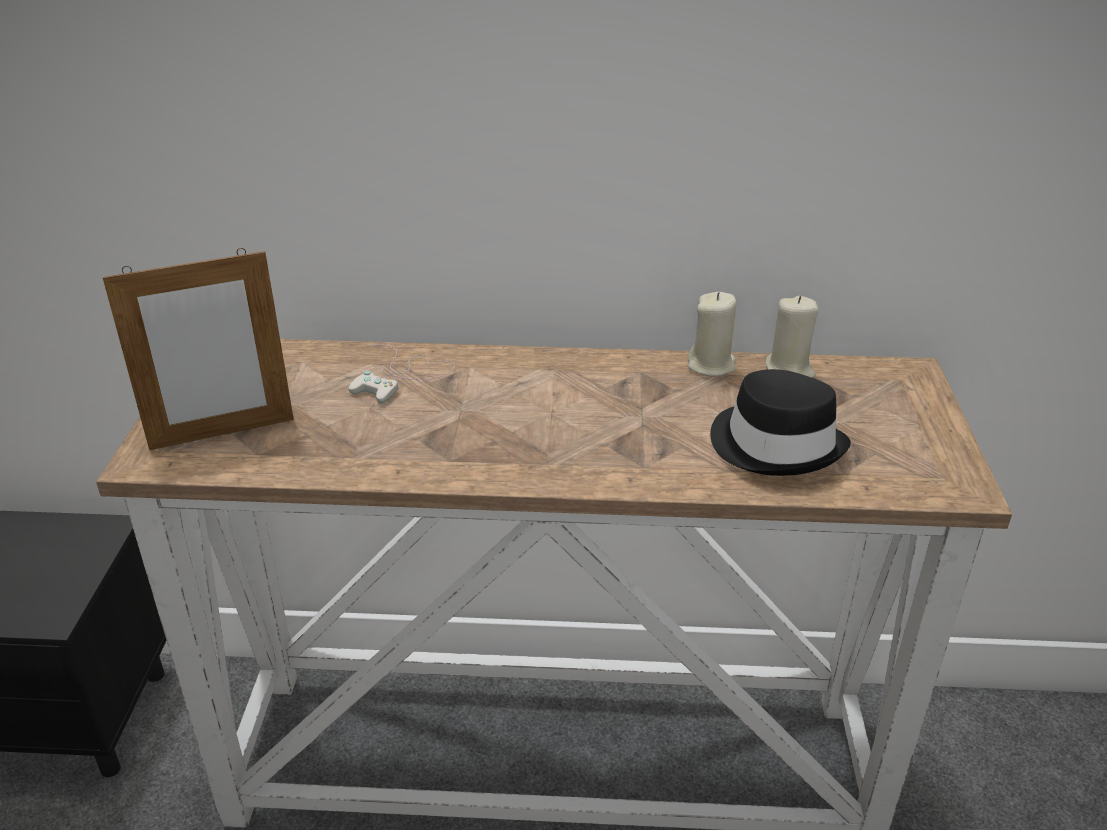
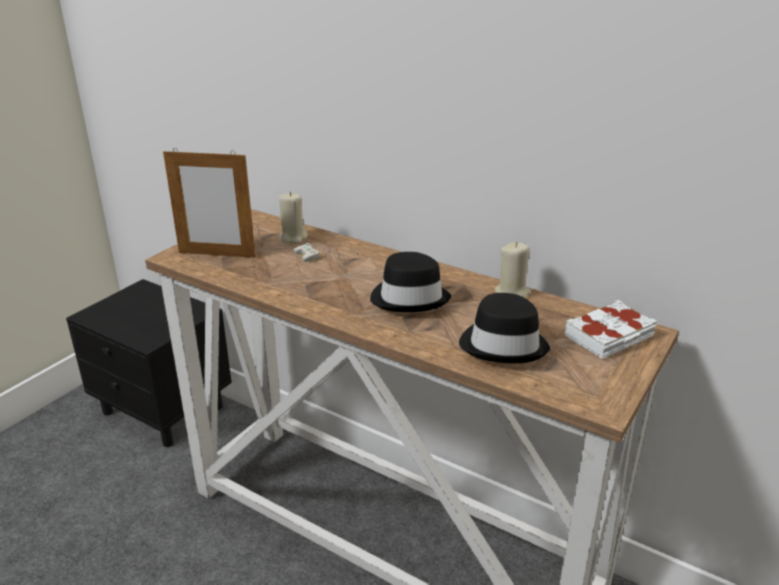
camera: 30 degrees right, 5 degrees down
beige candle [766,296,818,378] -> beige candle moved to [279,192,308,244]
none -> black hat [370,252,451,312]
none -> white book [565,300,657,359]

